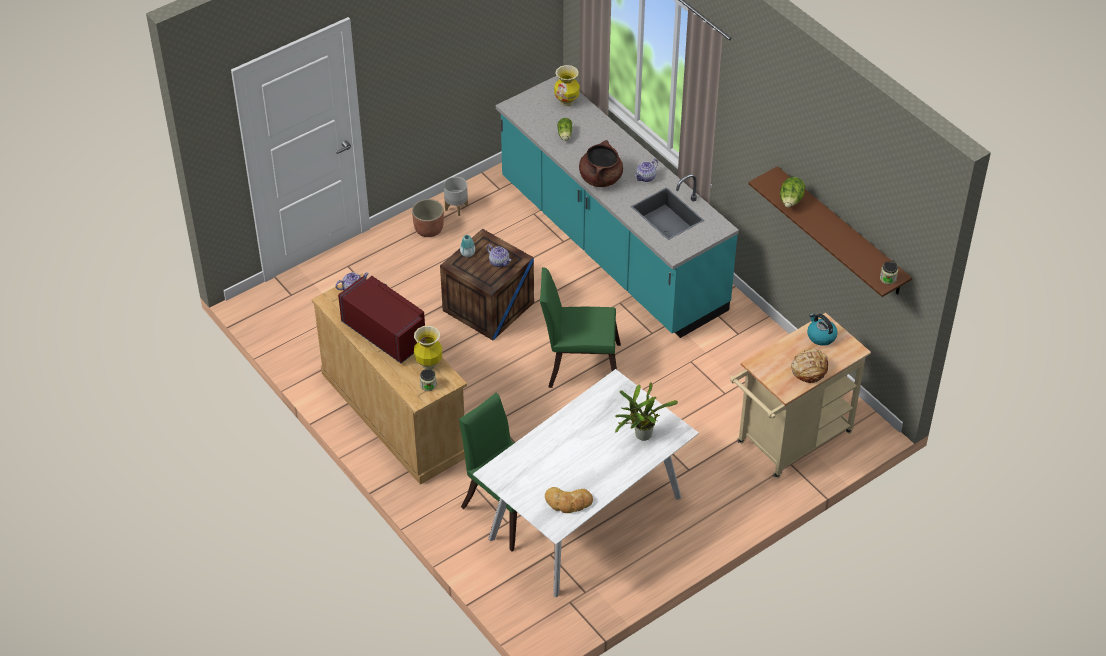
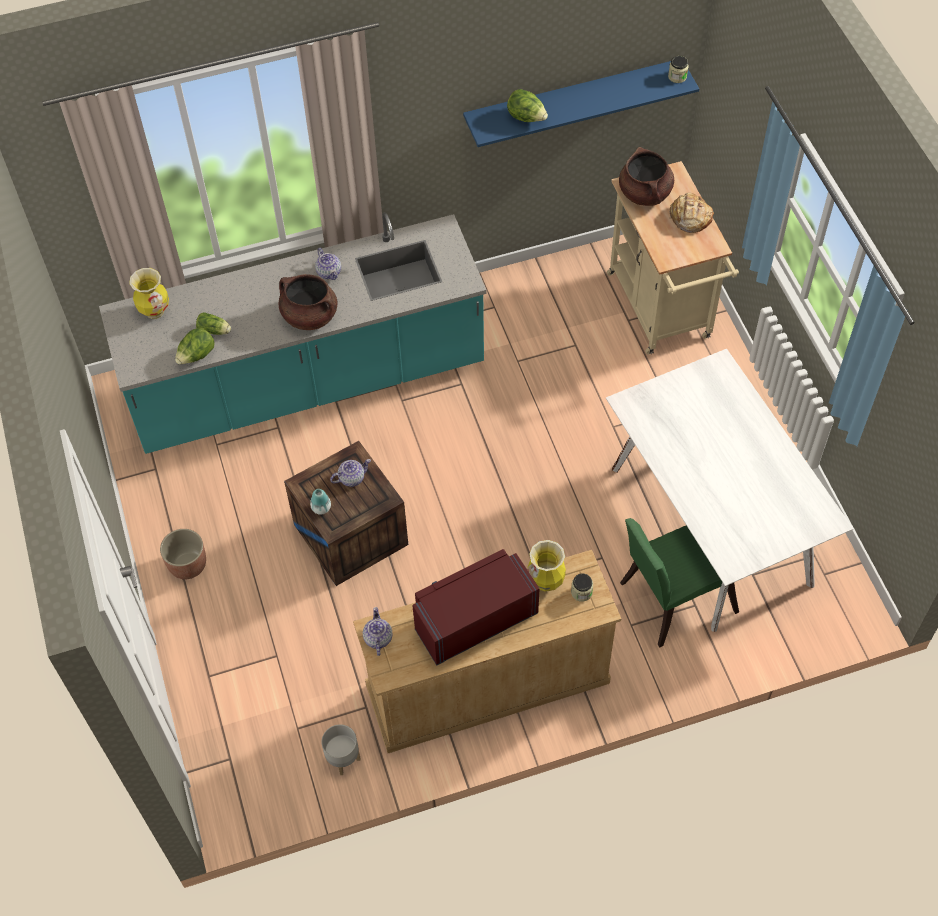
camera: 70 degrees left, 10 degrees up
grey planter [444,177,468,216] -> grey planter moved to [321,724,360,775]
green chair [540,267,621,388] -> none
bread [545,487,593,513] -> none
potted plant [615,382,678,441] -> none
brown shelf [748,166,912,297] -> blue shelf [463,61,699,147]
kettle [807,313,838,345] -> brown cooking pot [619,147,674,206]
none -> lettuce [175,328,215,364]

